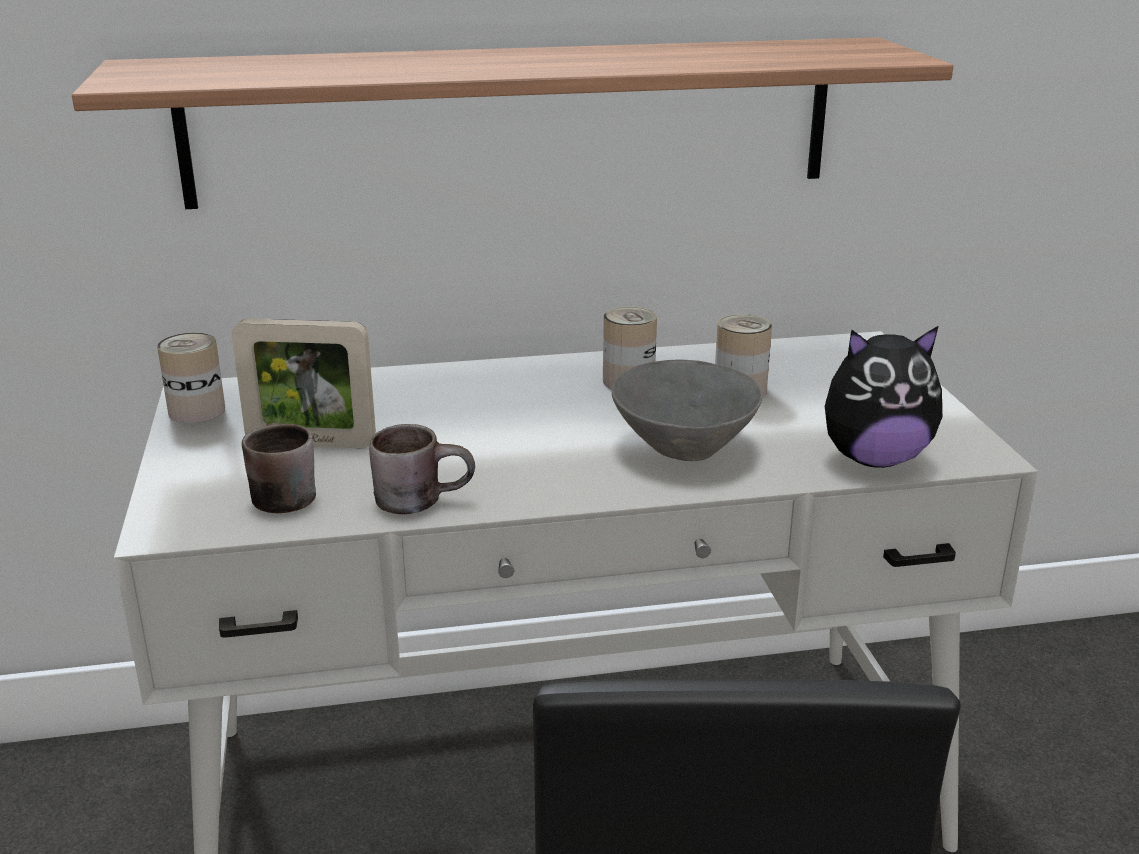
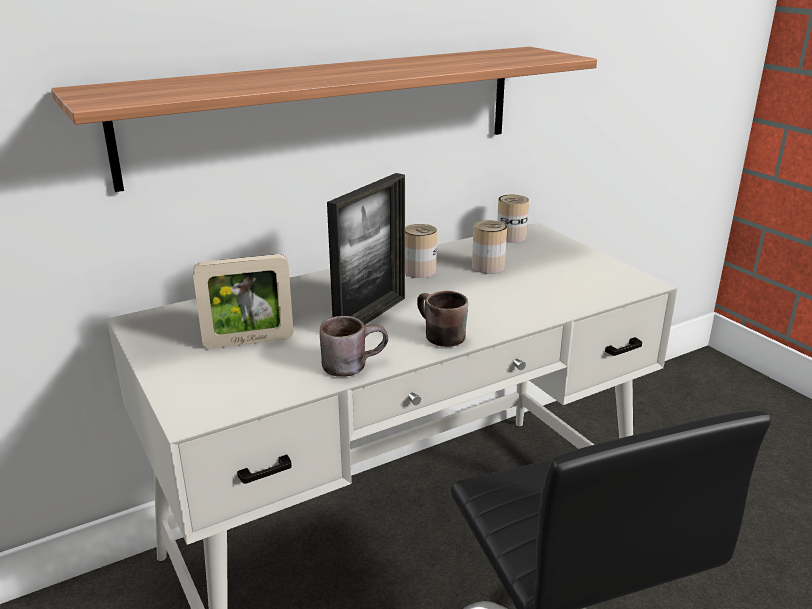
camera: 20 degrees left, 0 degrees up
can [157,333,225,423] -> can moved to [497,195,529,243]
brown mug [242,423,316,513] -> brown mug moved to [417,291,468,347]
grey bowl [612,359,762,461] -> none
plush toy [825,326,942,468] -> none
none -> picture frame [327,173,405,325]

